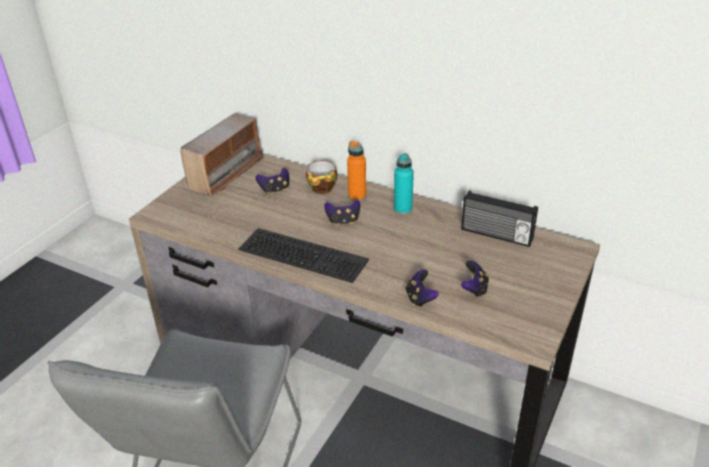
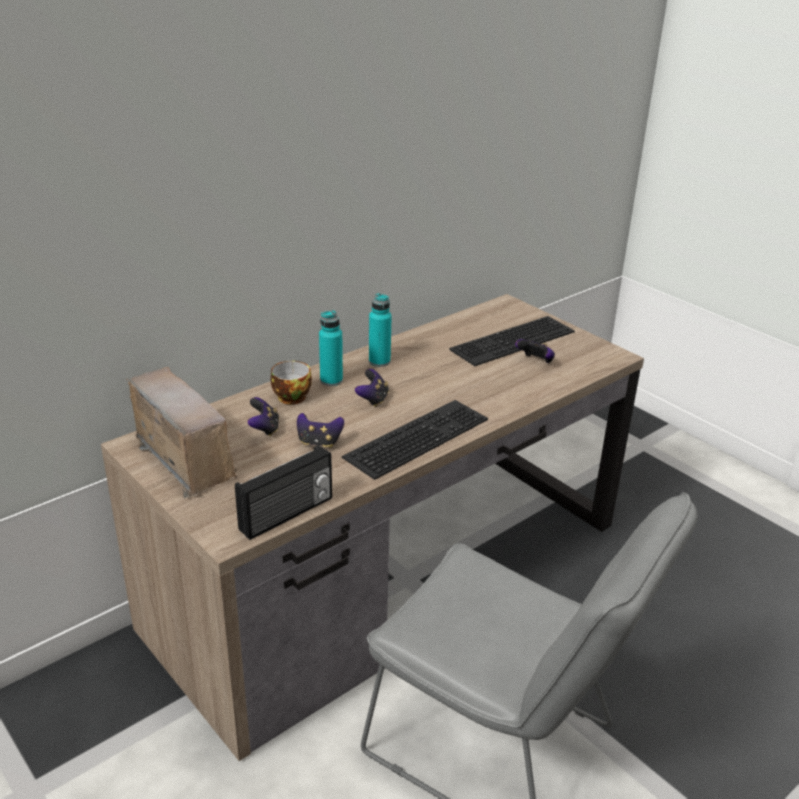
camera: 70 degrees left, 5 degrees down
orange bottle [347,141,366,202] -> turquoise bottle [319,310,343,386]
game controller [405,269,439,308] -> game controller moved to [297,413,344,448]
radio [461,190,538,247] -> radio moved to [235,445,332,540]
none -> keyboard [449,316,575,366]

